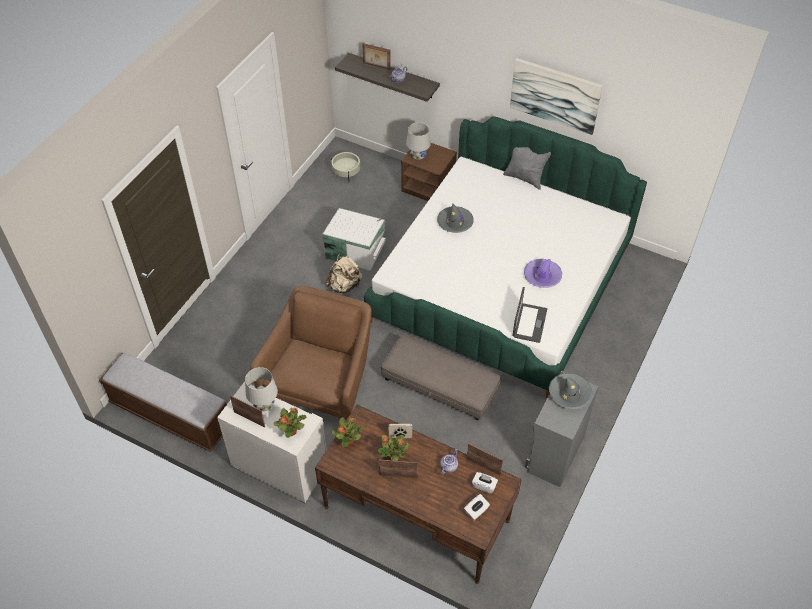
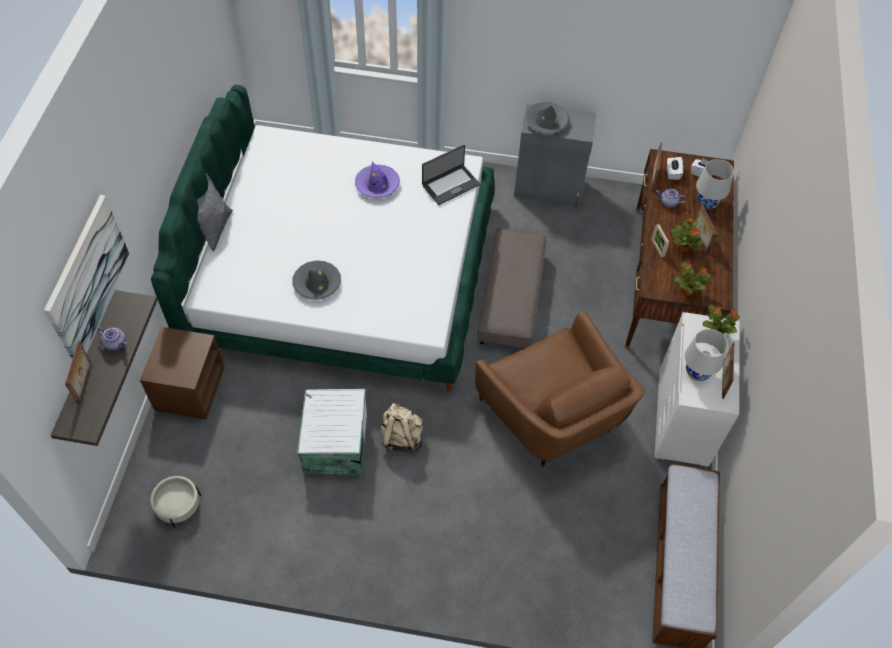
camera: 110 degrees left, 5 degrees up
brown armchair [250,286,372,420] -> brown armchair turned 120 degrees counterclockwise [475,311,645,467]
white table lamp [406,122,431,161] -> white table lamp moved to [696,159,734,209]
picture [510,58,603,135] -> picture moved to [44,195,129,359]
laptop [513,287,547,343] -> laptop turned 150 degrees clockwise [422,145,480,205]

